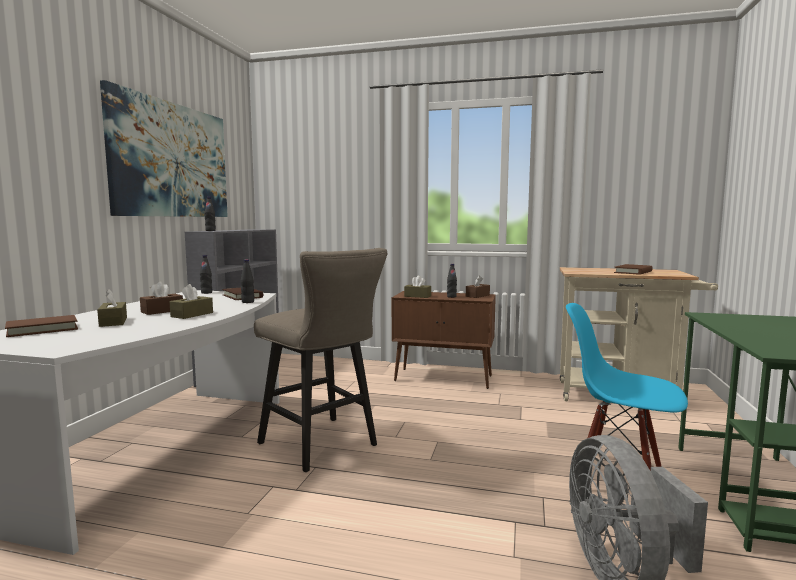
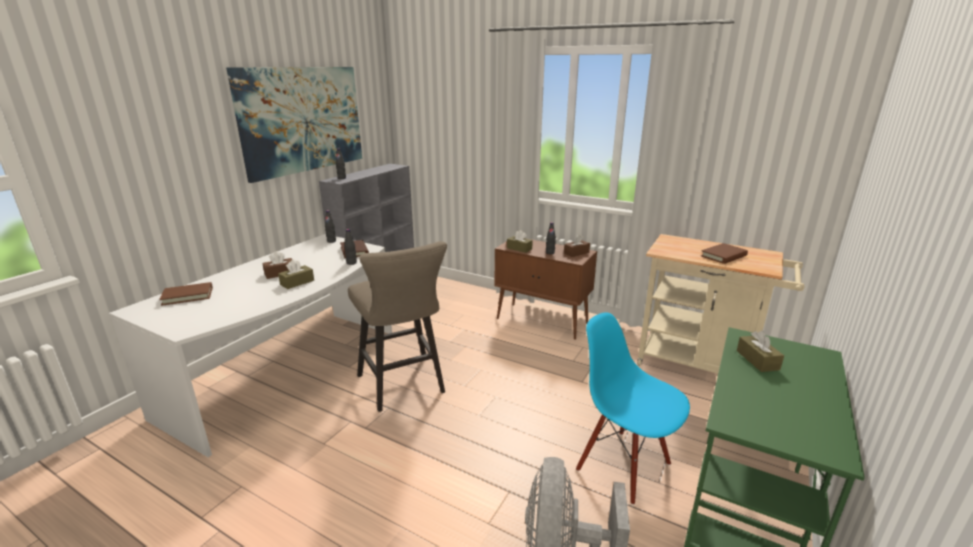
camera: 15 degrees right, 15 degrees up
brown tissue box [97,289,127,327] -> brown tissue box moved to [737,331,784,372]

